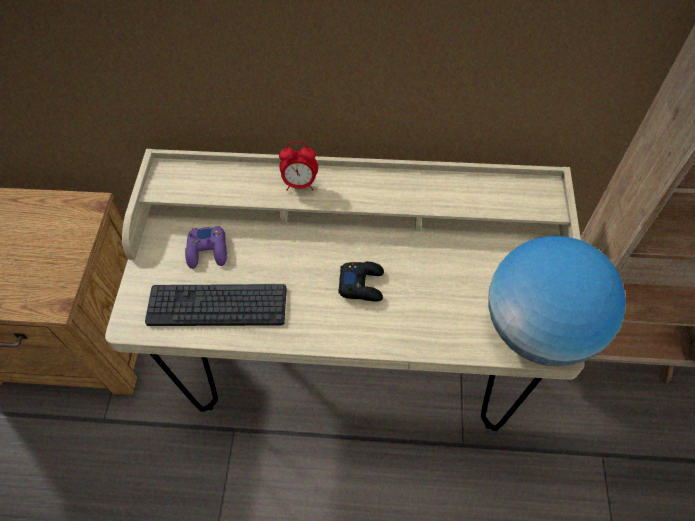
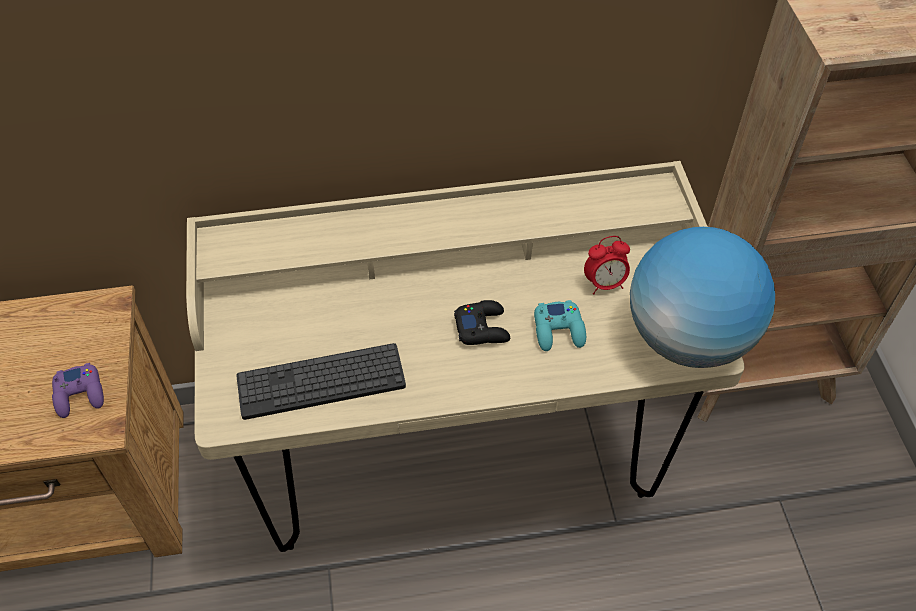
camera: 15 degrees left, 5 degrees down
purple game controller [185,226,227,269] -> purple game controller moved to [52,363,104,418]
alarm clock [279,142,318,191] -> alarm clock moved to [584,236,630,295]
none -> turquoise game controller [534,300,586,351]

